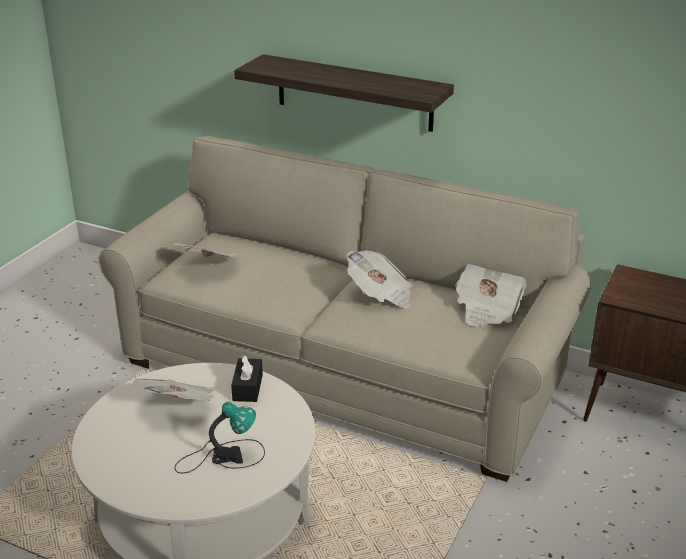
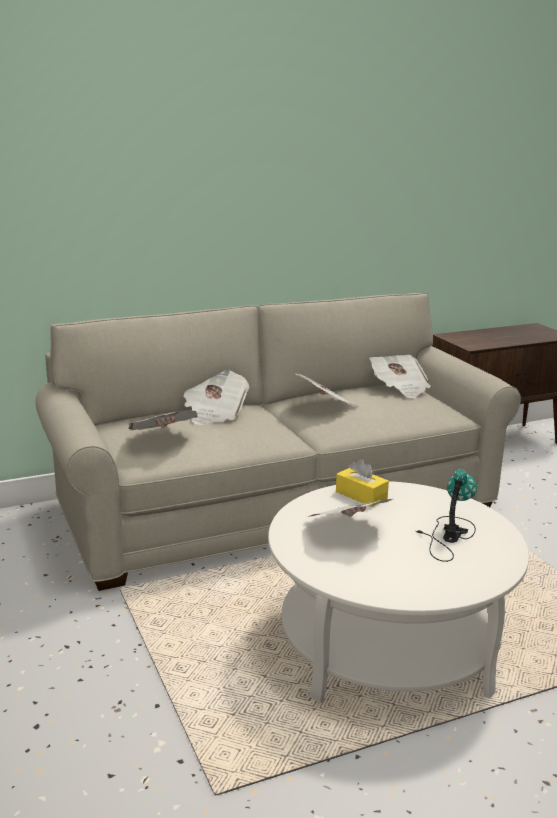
camera: 50 degrees left, 10 degrees down
black tissue box [231,355,263,402] -> yellow tissue box [336,459,389,507]
shelf [234,54,454,132] -> none
none -> newspaper [183,369,249,425]

